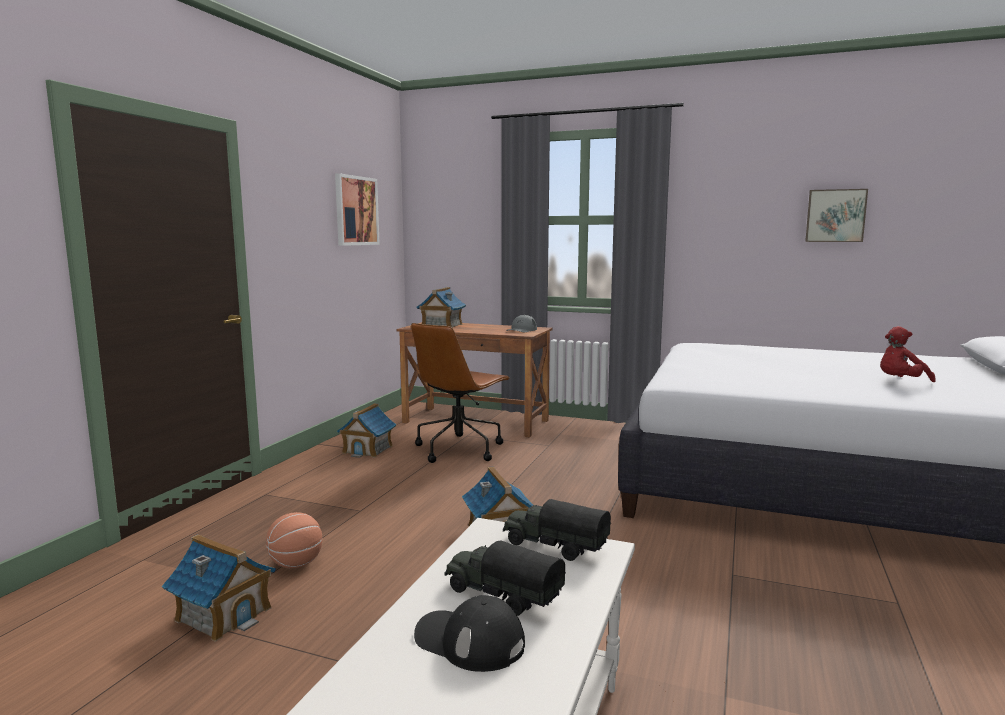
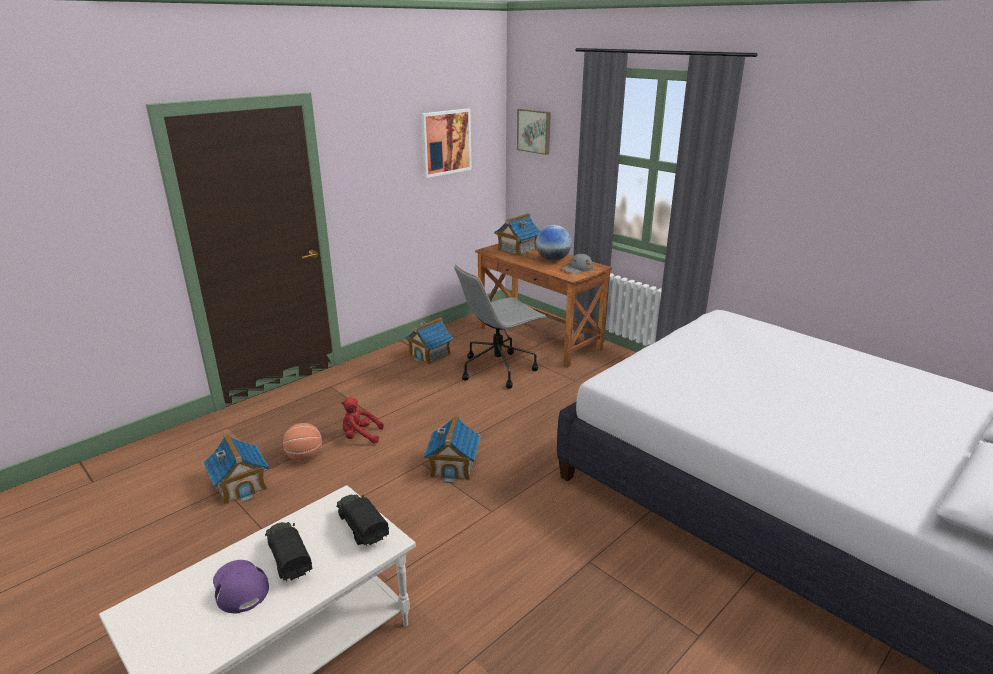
camera: 25 degrees right, 15 degrees up
brown office chair [411,323,510,463] -> grey office chair [454,265,547,389]
black cap [414,595,525,672] -> purple cap [213,560,269,613]
picture [805,189,868,242] -> picture moved to [517,109,551,155]
red plush toy [880,326,936,382] -> red plush toy moved to [341,397,384,444]
none -> globe [536,225,572,261]

